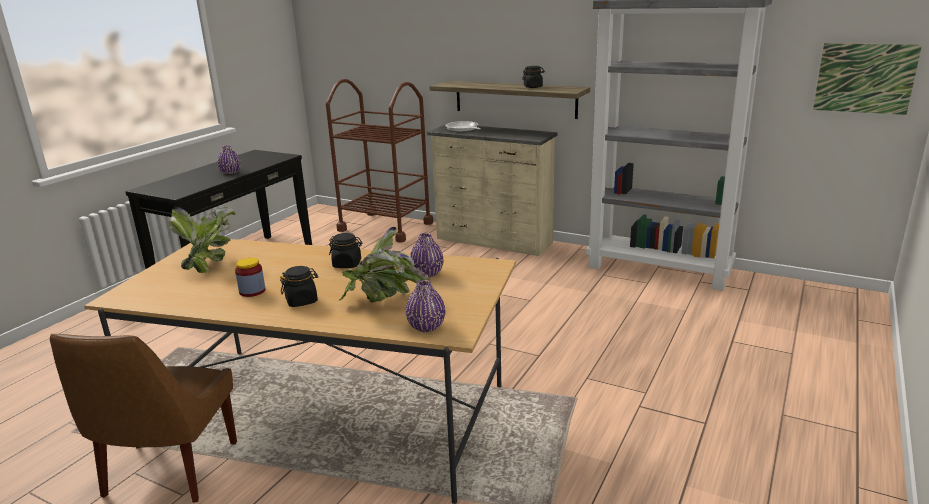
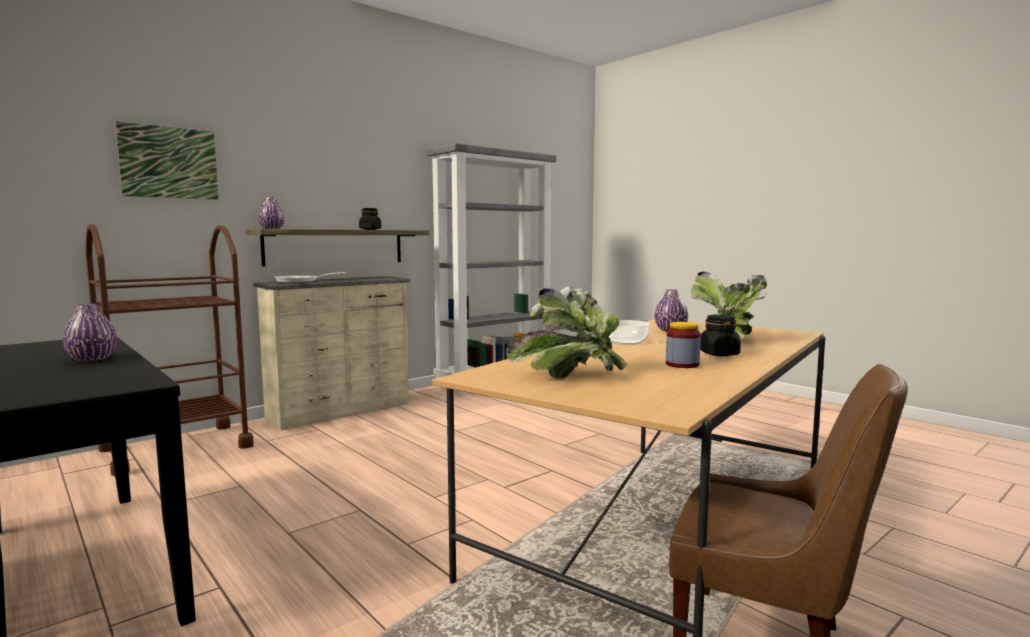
camera: 70 degrees left, 15 degrees down
black jar [329,233,363,268] -> bowl [607,320,650,345]
purple vase [406,280,445,332] -> purple vase moved to [258,197,285,229]
picture [813,43,922,115] -> picture moved to [116,121,219,200]

